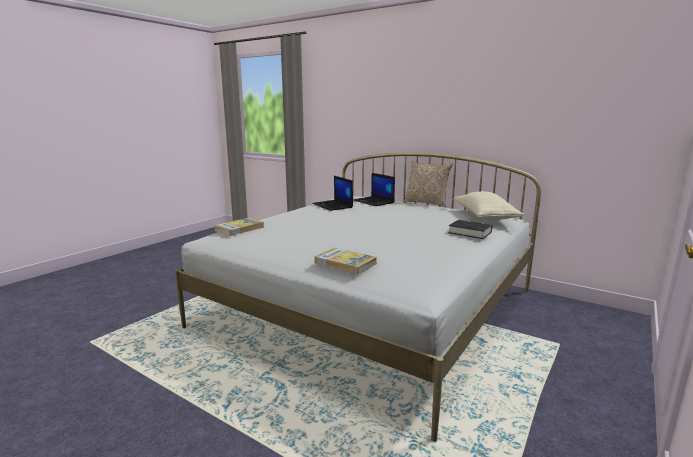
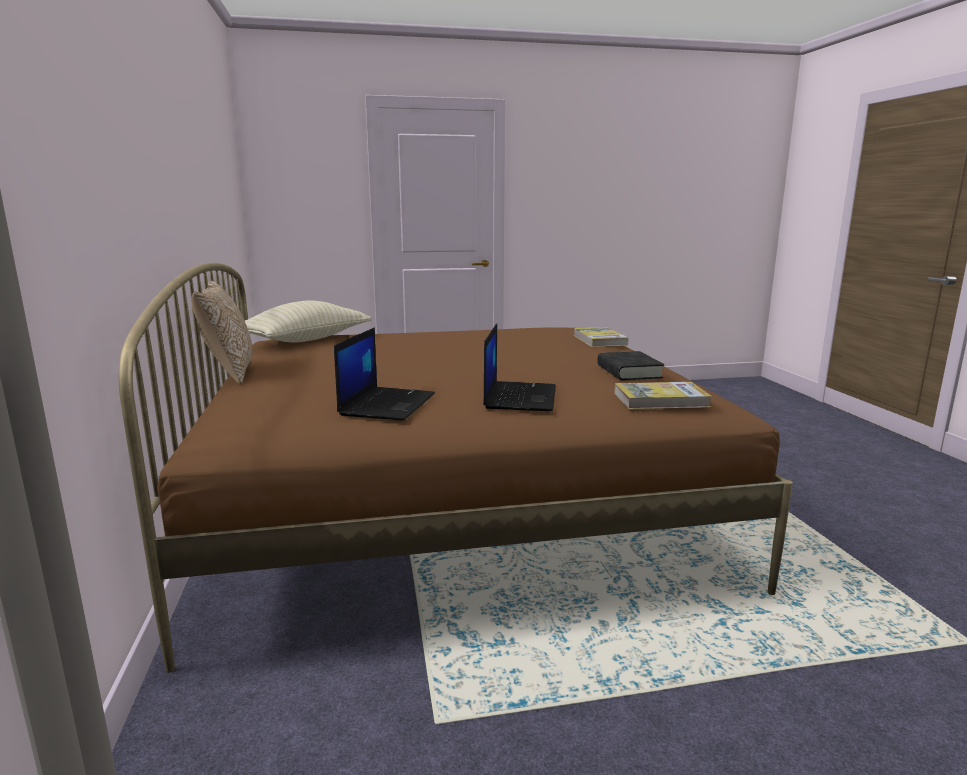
camera: 135 degrees left, 0 degrees up
white bed [175,152,541,442] -> brown bed [119,263,793,673]
laptop [353,173,395,206] -> laptop moved to [483,324,556,411]
black book [448,220,492,239] -> black book moved to [598,351,664,380]

